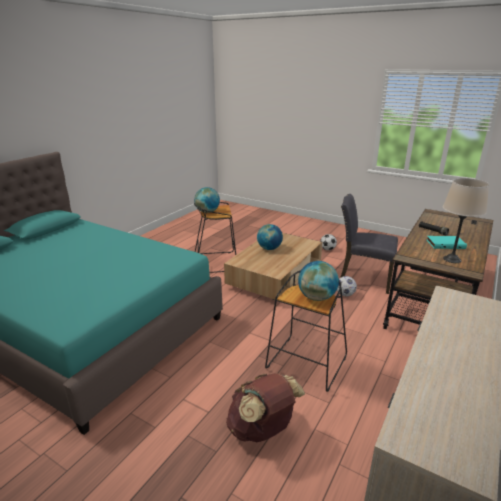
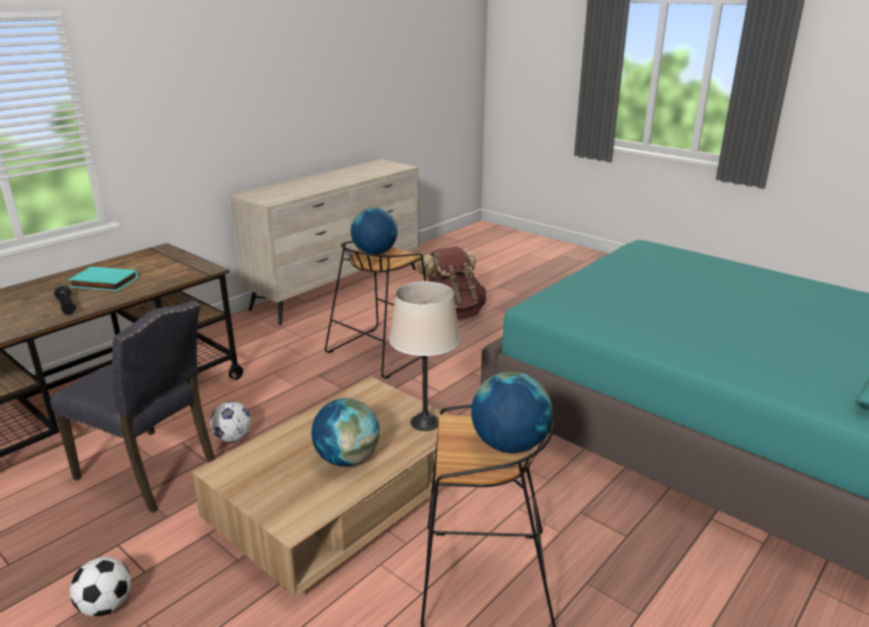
camera: 170 degrees left, 0 degrees up
beige table lamp [443,178,489,263] -> beige table lamp moved to [389,281,461,431]

